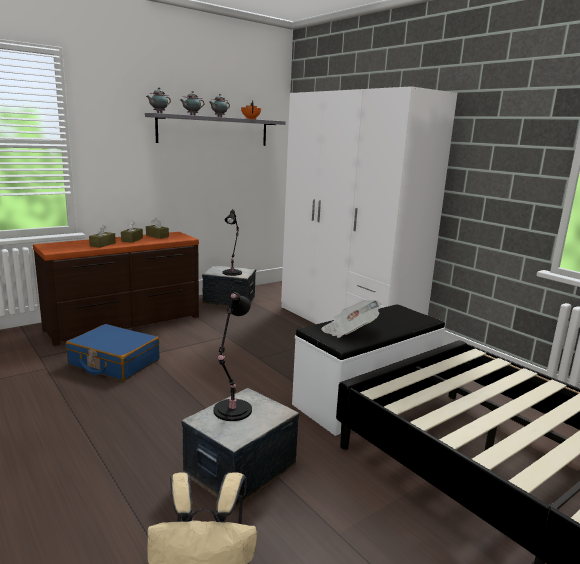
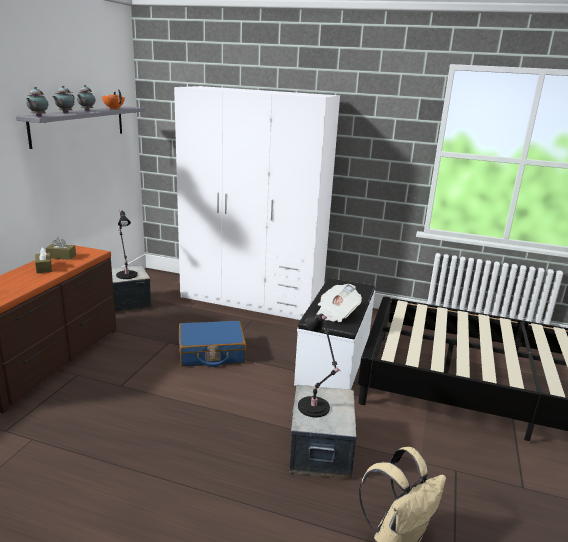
camera: 35 degrees left, 5 degrees up
blue suitcase [65,324,160,381] -> blue suitcase moved to [179,321,246,367]
brown tissue box [89,225,116,248] -> none

